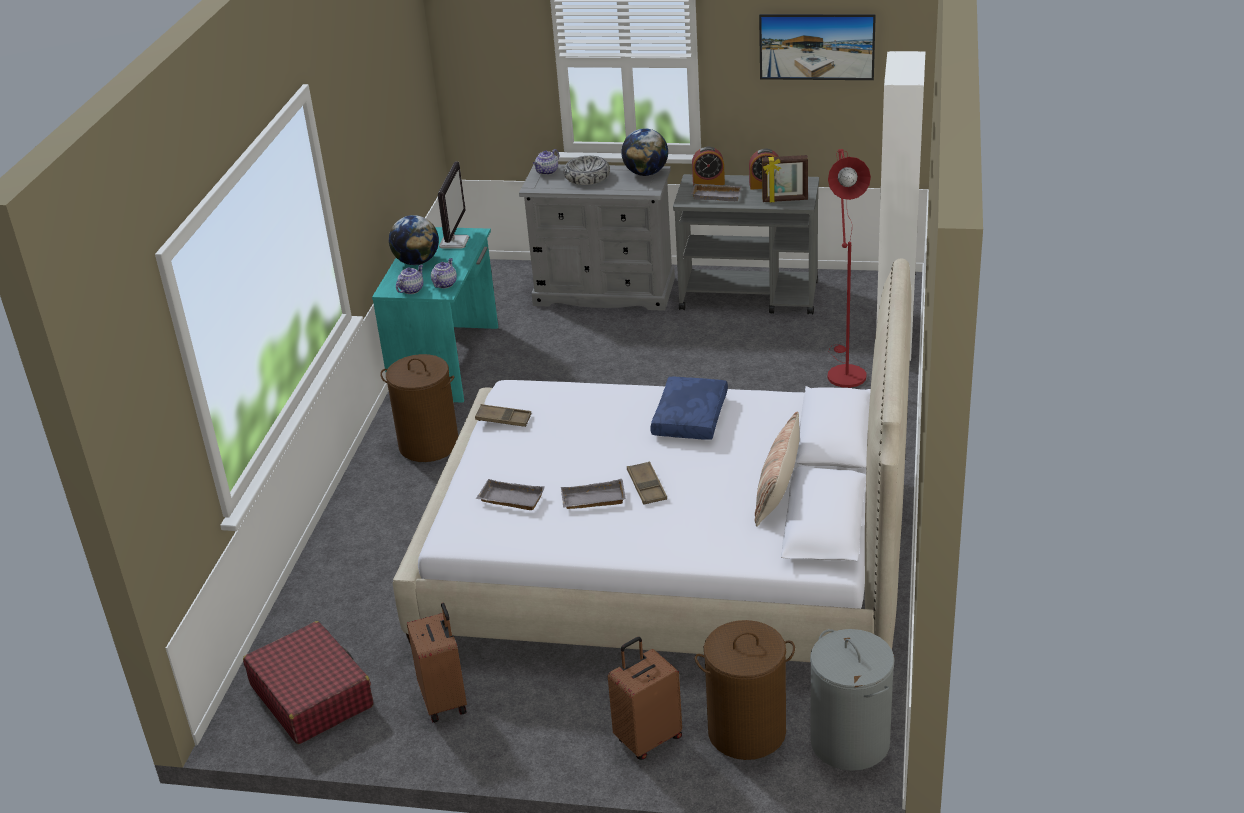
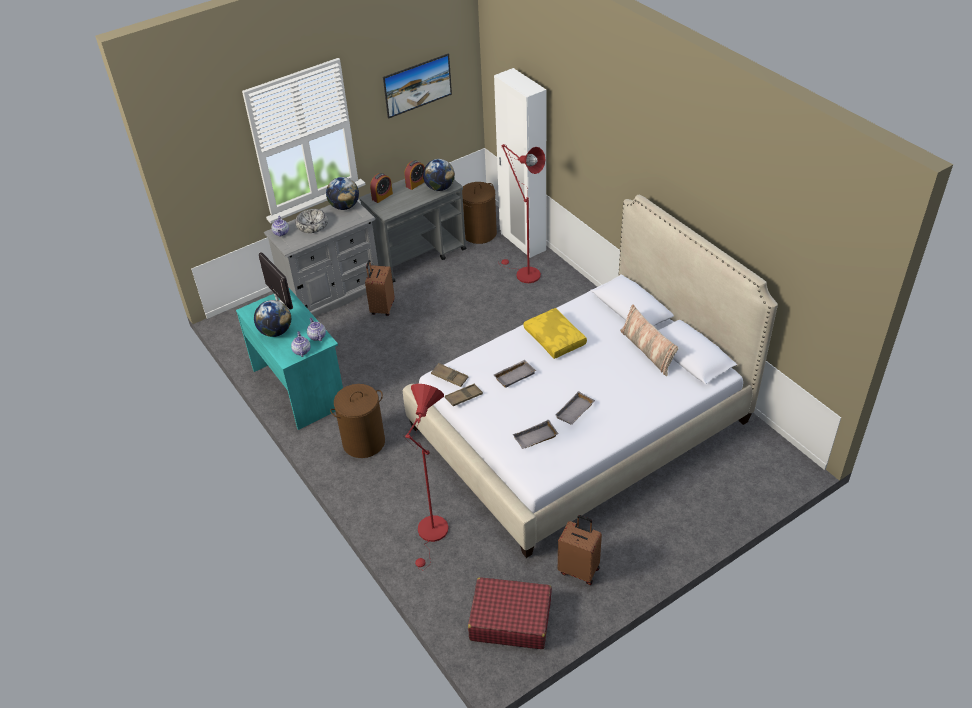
camera: 45 degrees left, 10 degrees up
brown suitcase [608,637,682,760] -> brown suitcase moved to [365,260,395,316]
brown tray [627,461,667,505] -> brown tray moved to [431,363,468,387]
blue pillow [650,377,728,440] -> yellow pillow [523,308,587,359]
grey tray [691,184,742,201] -> grey tray moved to [494,360,536,388]
brown laundry basket [695,620,795,760] -> brown laundry basket moved to [462,182,497,244]
picture frame [762,155,808,202] -> globe [423,159,455,191]
grey laundry basket [810,629,895,771] -> none
none -> red floor lamp [405,384,448,570]

